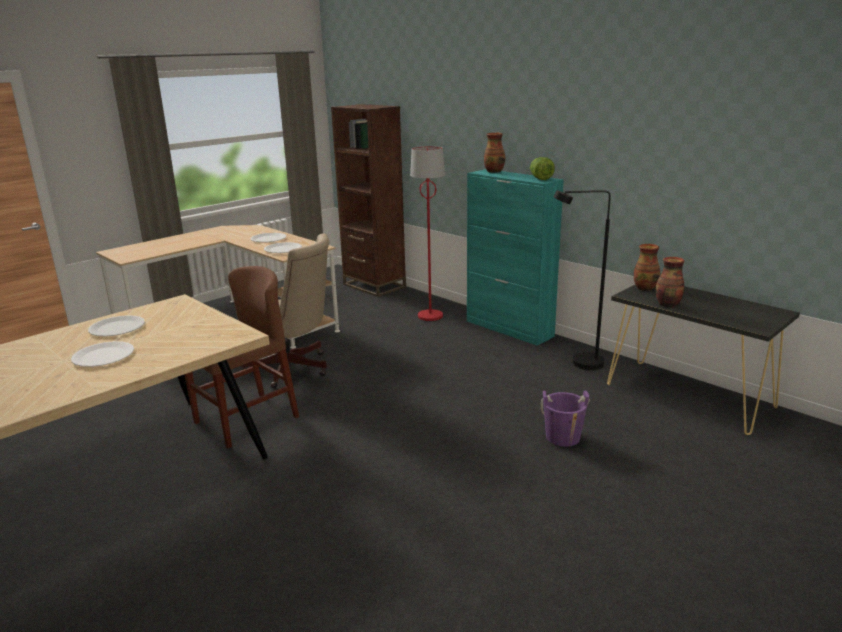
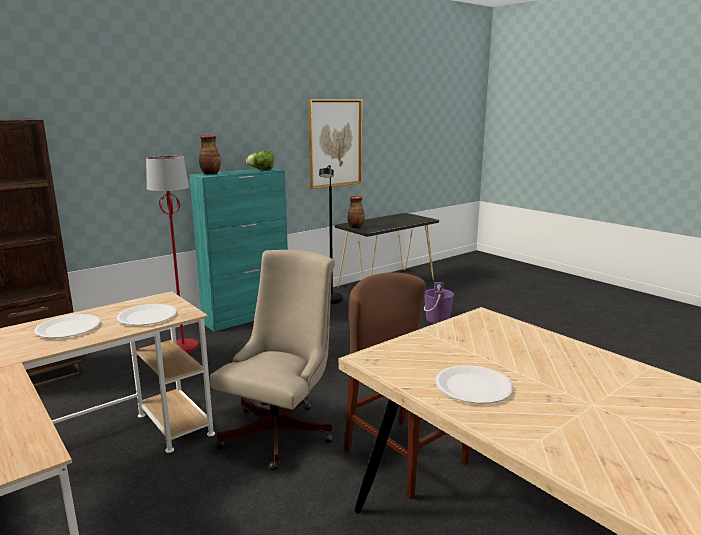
camera: 85 degrees left, 5 degrees down
white plate [71,341,134,367] -> none
vase [656,257,684,307] -> none
none -> picture [308,99,362,189]

